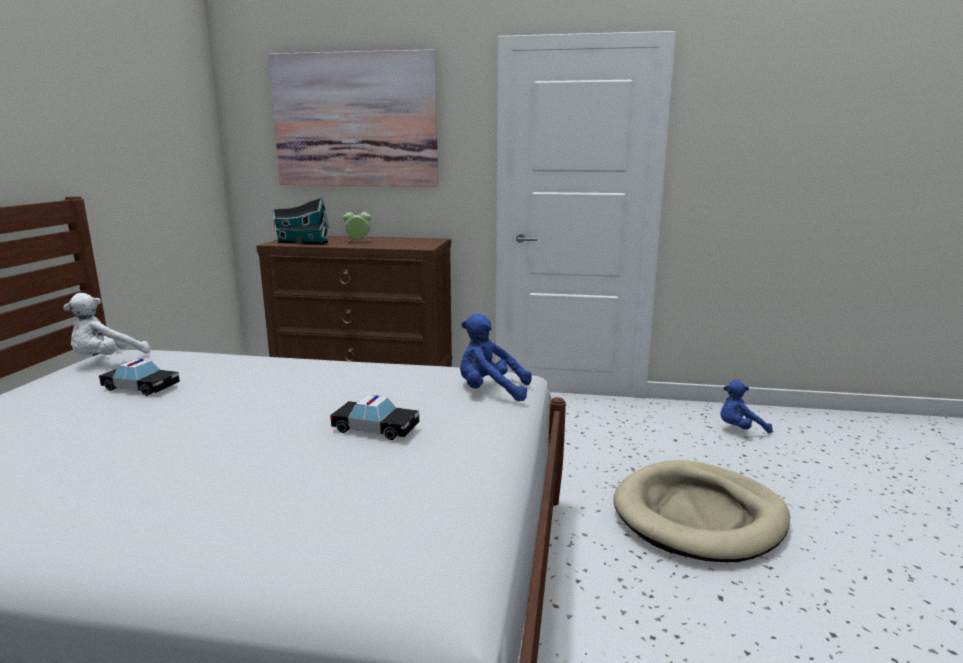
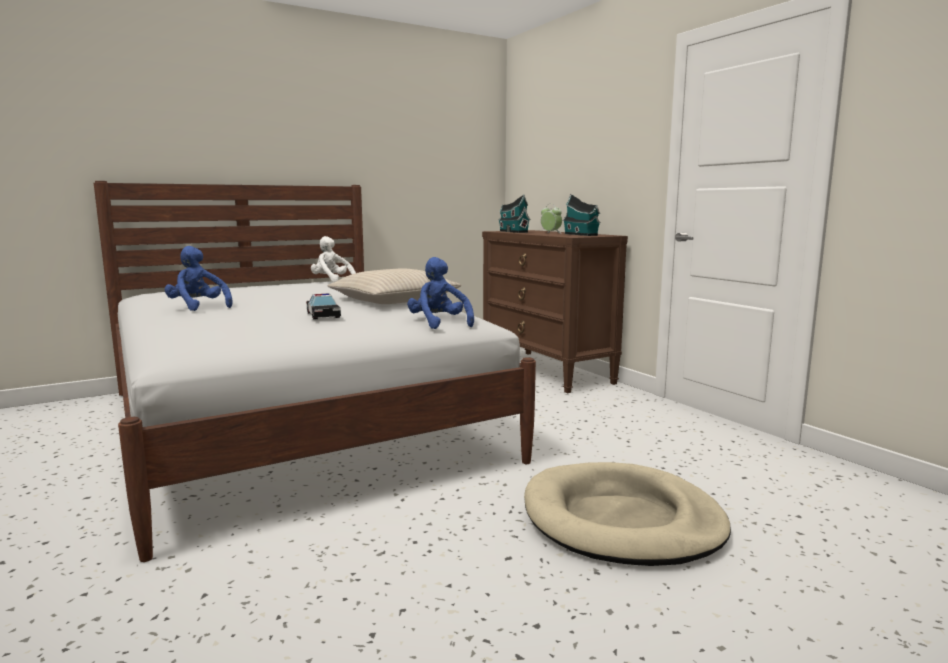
camera: 50 degrees right, 5 degrees down
white plush toy [63,293,150,355] -> white plush toy turned 45 degrees clockwise [311,236,356,282]
toy car [99,359,180,396] -> none
picture [268,49,438,187] -> none
blue plush toy [720,380,773,433] -> blue plush toy moved to [164,246,233,311]
none -> beige pillow [328,269,461,304]
none -> toy house [563,194,601,236]

